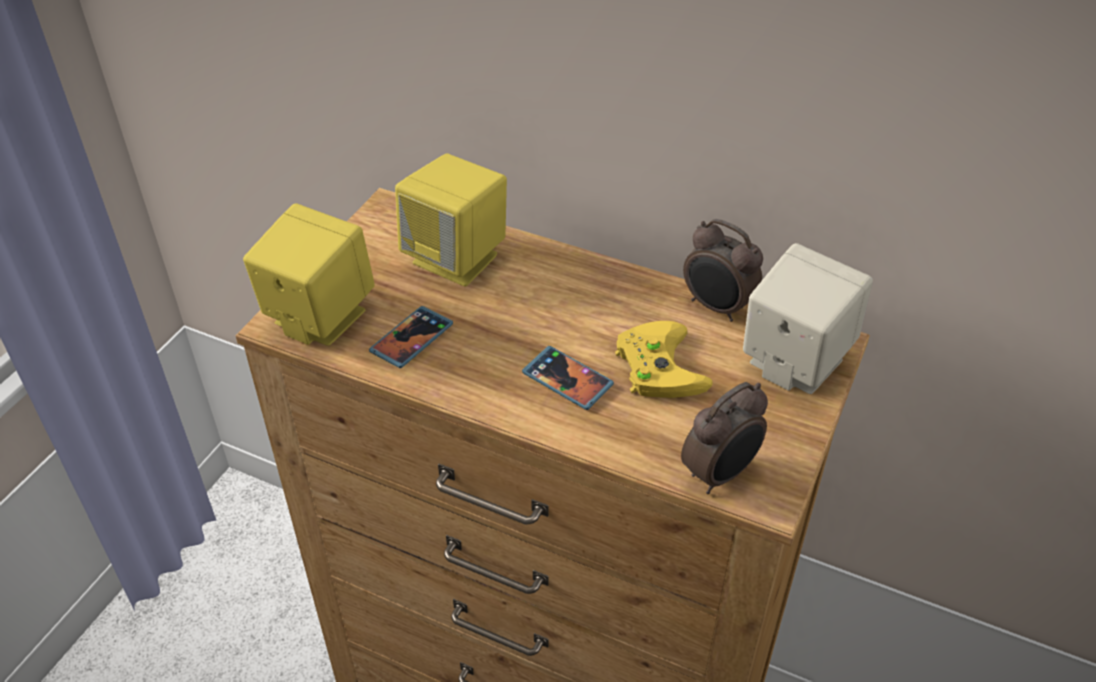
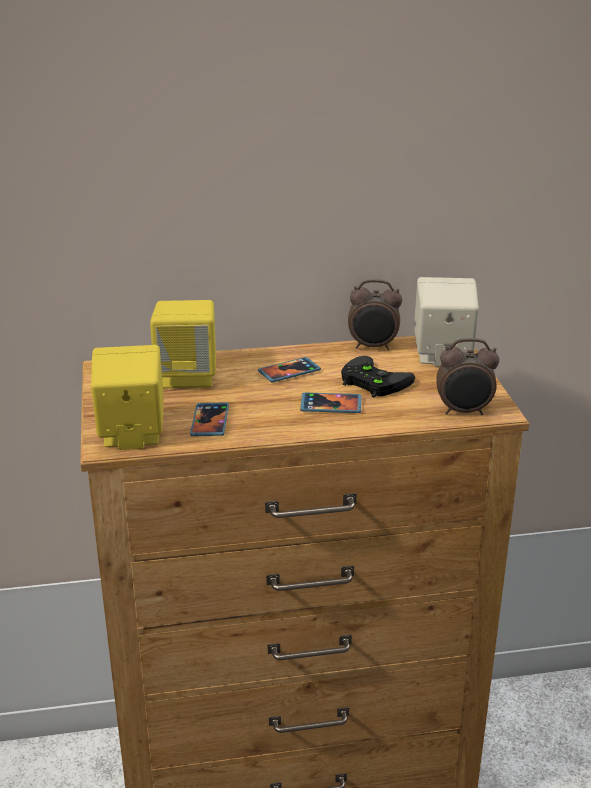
camera: 35 degrees left, 15 degrees down
yellow game controller [615,321,713,398] -> black game controller [341,356,415,398]
alarm clock [681,382,768,494] -> alarm clock turned 75 degrees clockwise [436,338,499,415]
none -> phone [258,357,321,382]

